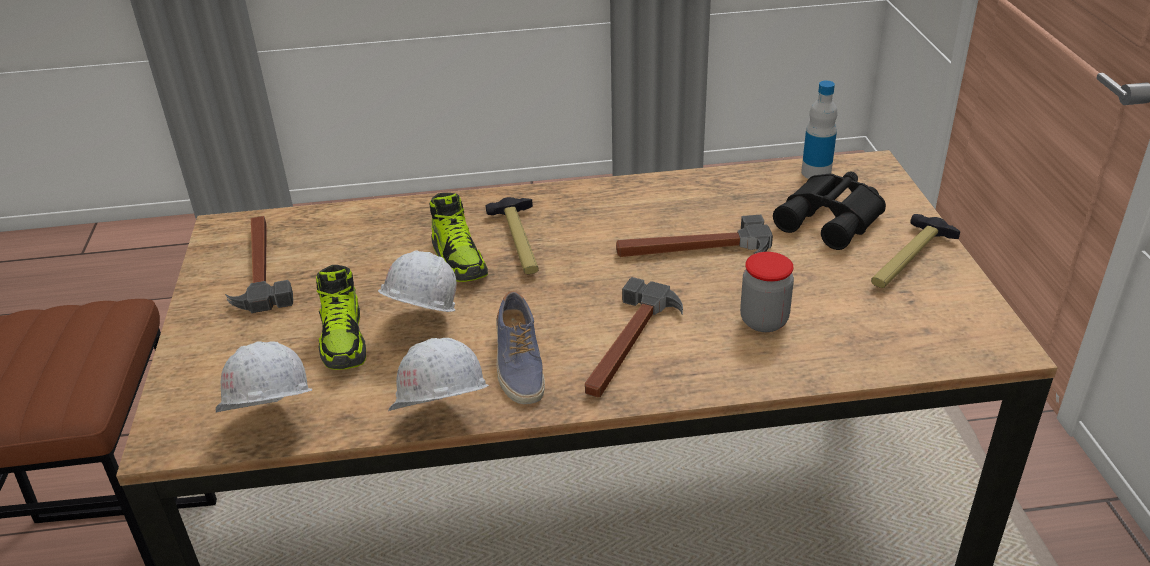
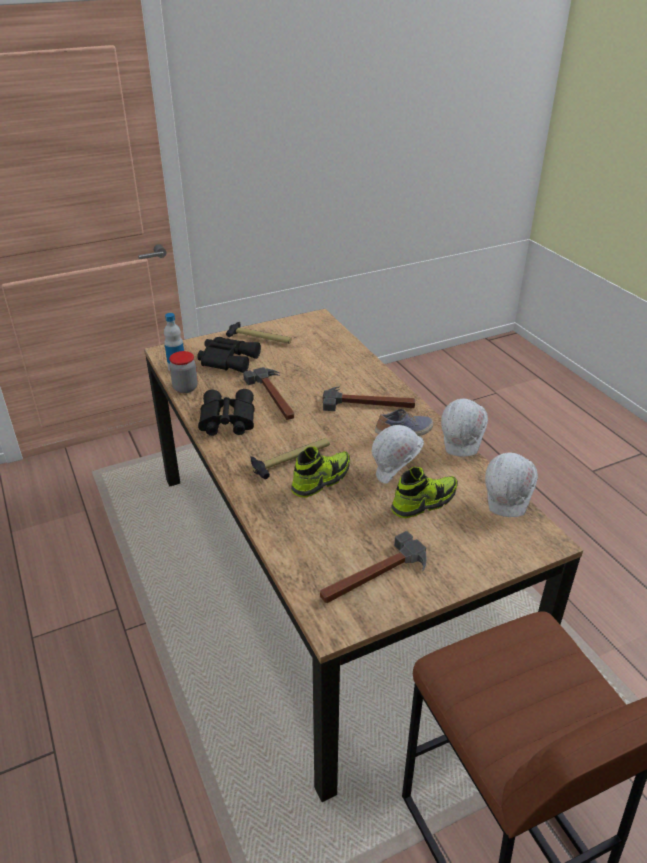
camera: 110 degrees left, 0 degrees up
jar [740,252,794,332] -> jar moved to [169,351,198,393]
none -> black binoculars [198,389,255,436]

